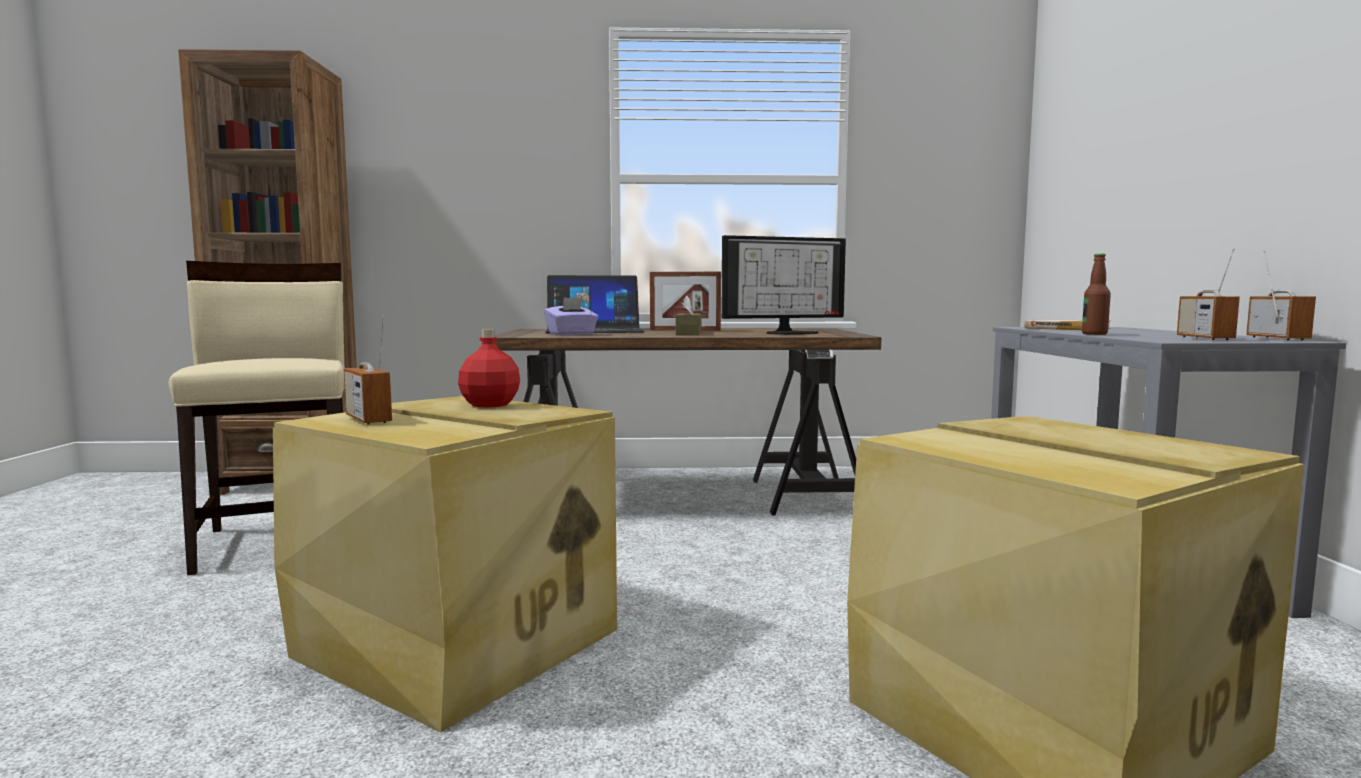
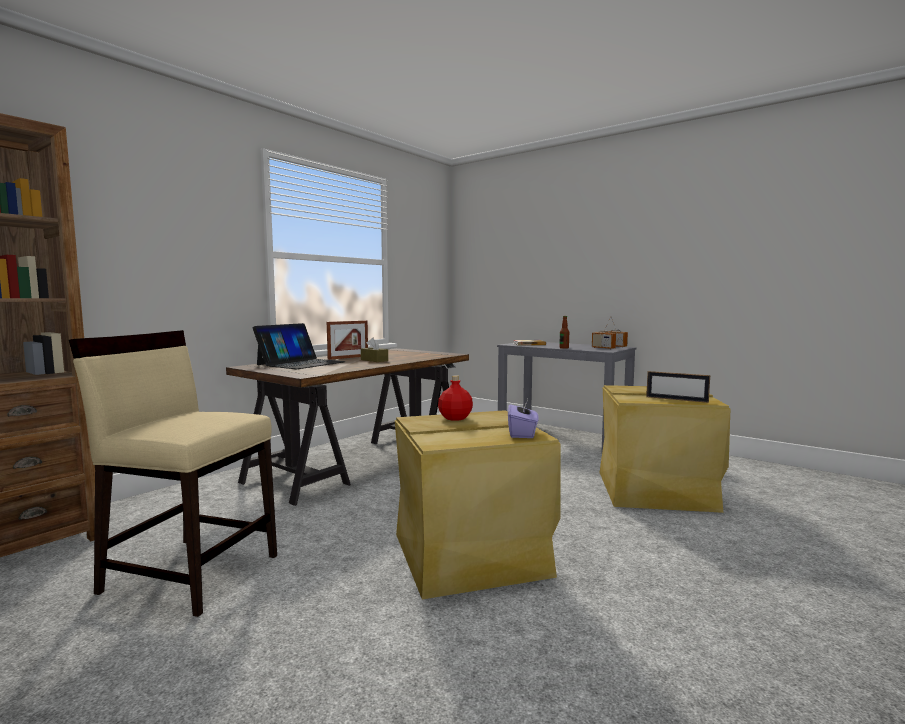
camera: 50 degrees left, 0 degrees up
radio [343,315,392,425] -> none
purple tissue box [544,297,598,335] -> purple tissue box moved to [508,397,538,438]
monitor [721,235,846,335] -> none
none -> picture frame [646,371,710,403]

